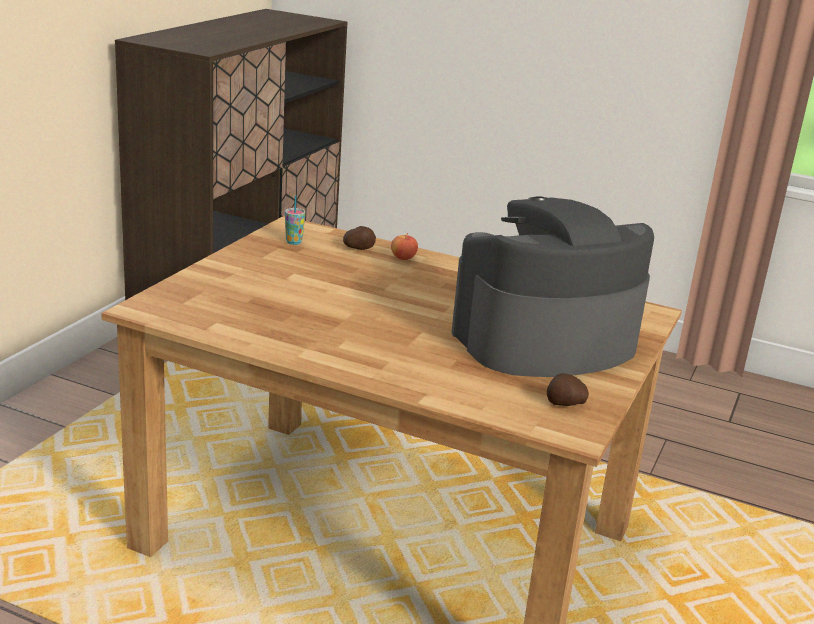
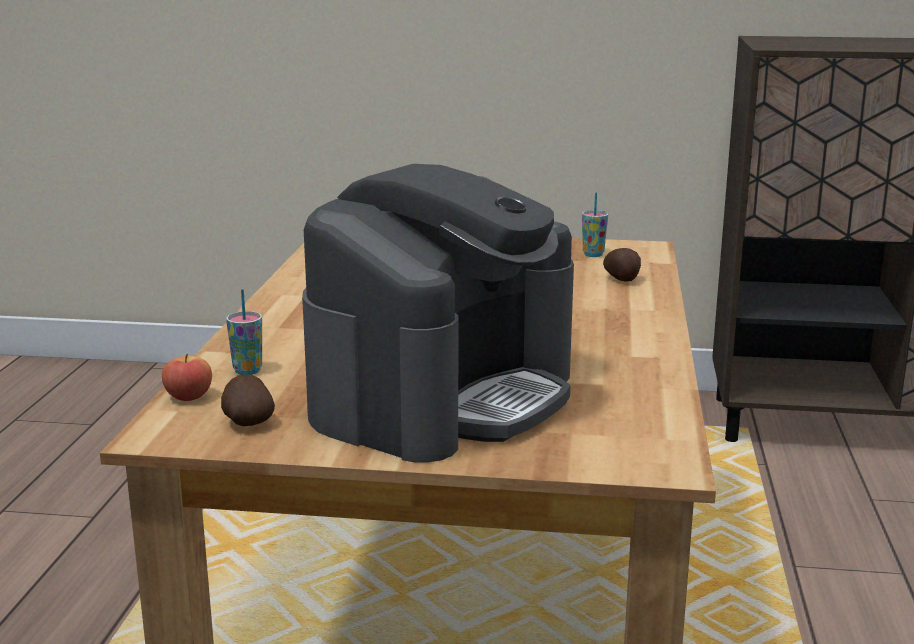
camera: 75 degrees right, 5 degrees down
apple [391,233,418,260] -> apple moved to [162,353,212,401]
coffee machine [451,196,654,377] -> coffee machine turned 75 degrees clockwise [302,164,574,463]
none -> cup [226,289,262,375]

